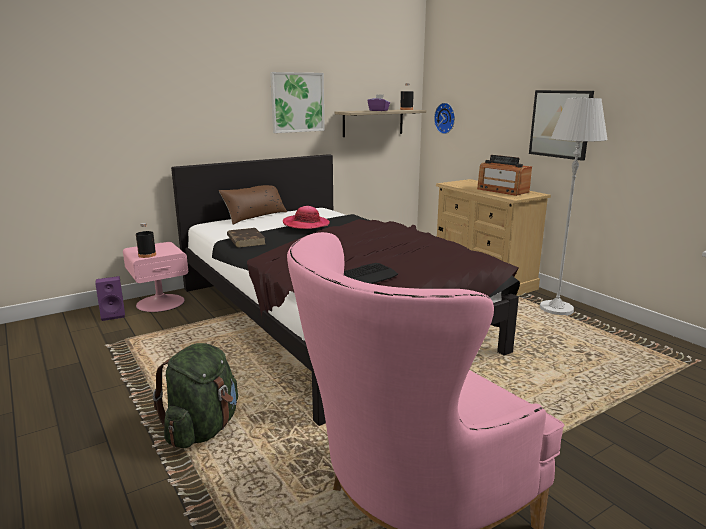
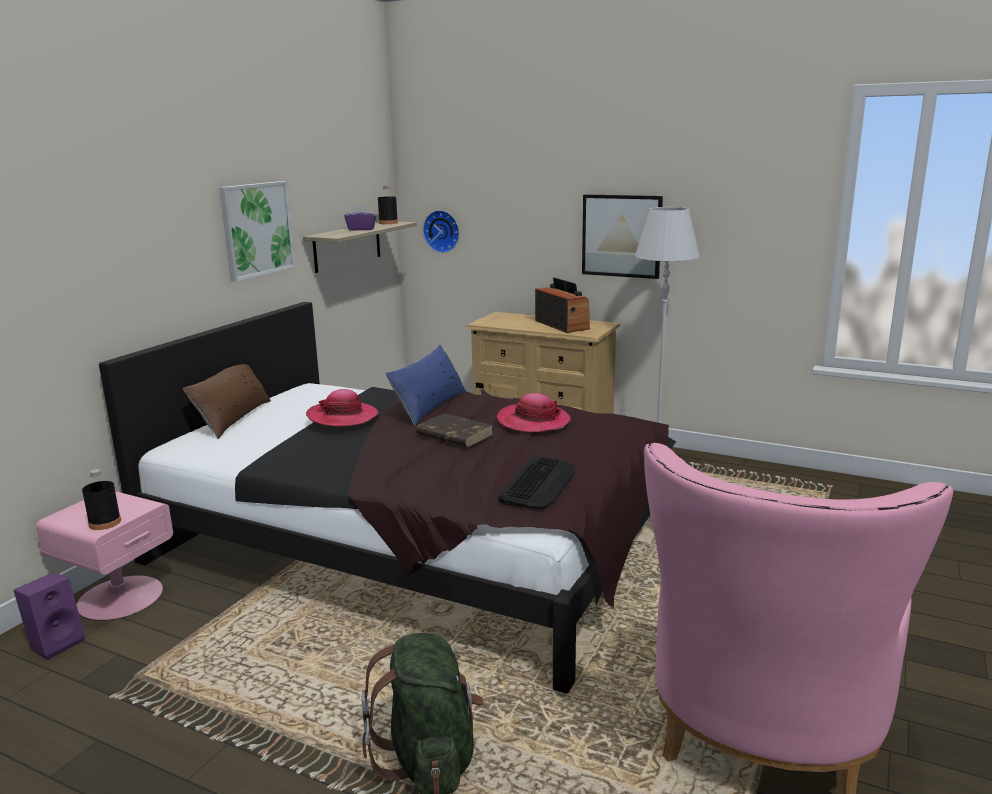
camera: 30 degrees left, 0 degrees up
brown book [227,228,266,248] -> brown book moved to [416,413,494,447]
radio [477,155,532,196] -> radio turned 135 degrees counterclockwise [535,278,591,333]
none -> blue pillow [385,345,466,426]
none -> hat [497,393,571,432]

